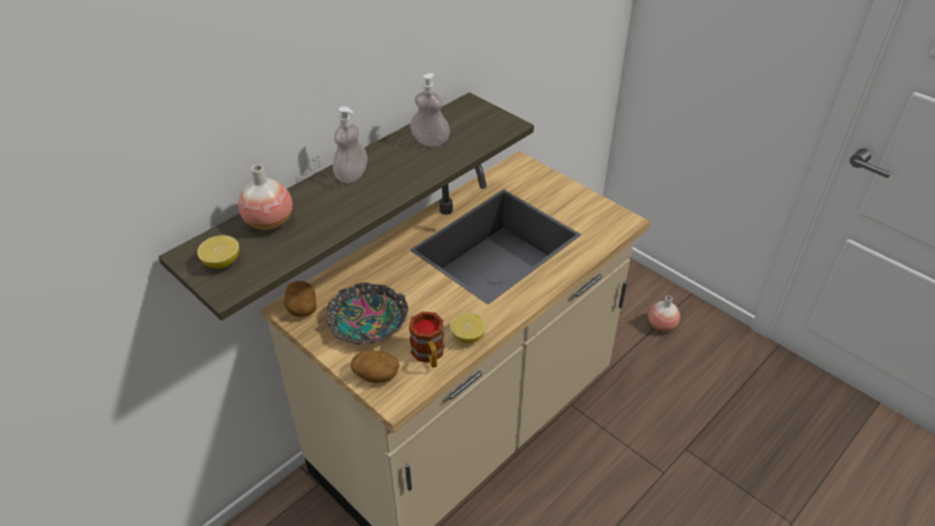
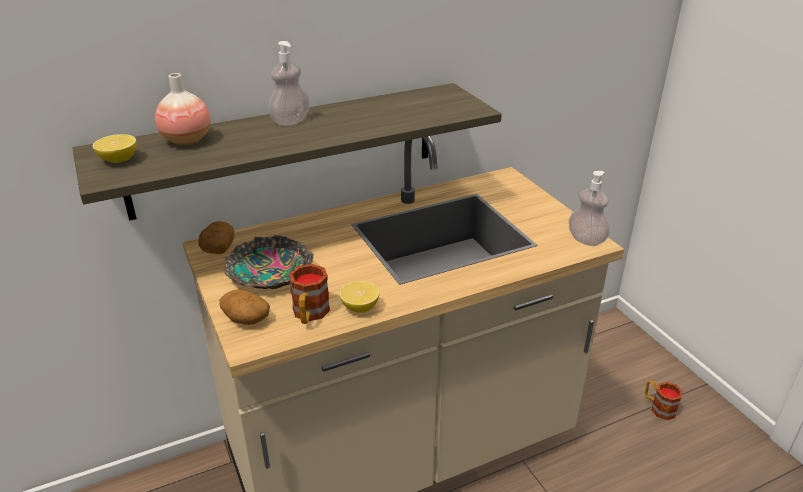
camera: 20 degrees right, 10 degrees down
soap dispenser [410,73,450,147] -> soap dispenser moved to [569,171,609,246]
vase [648,295,680,332] -> mug [645,380,683,420]

